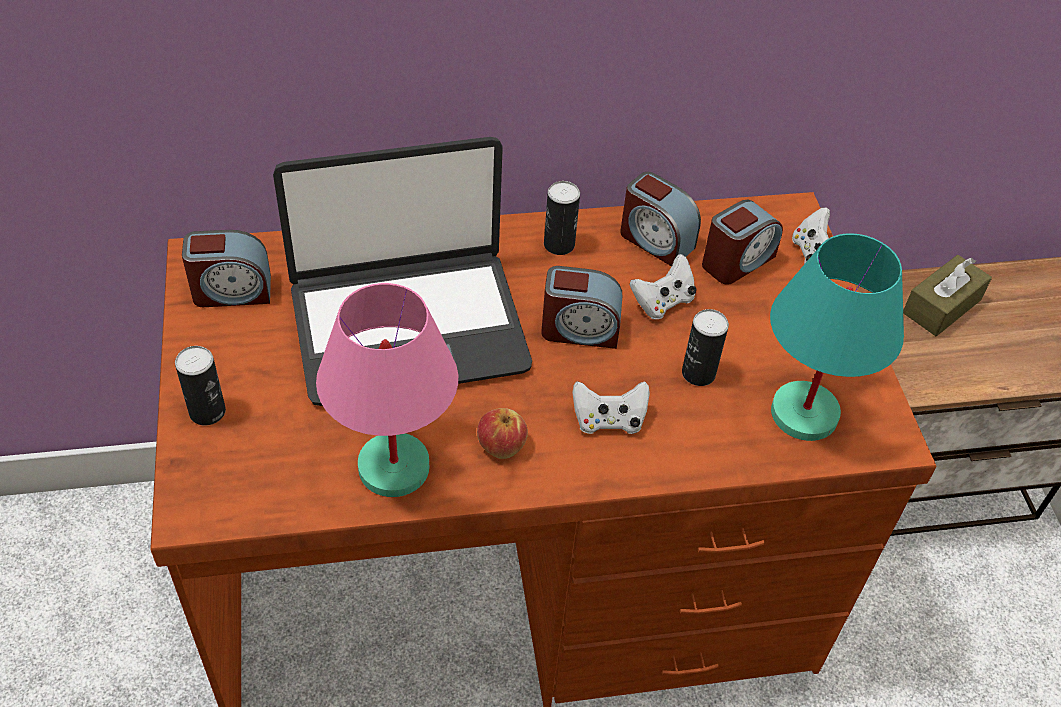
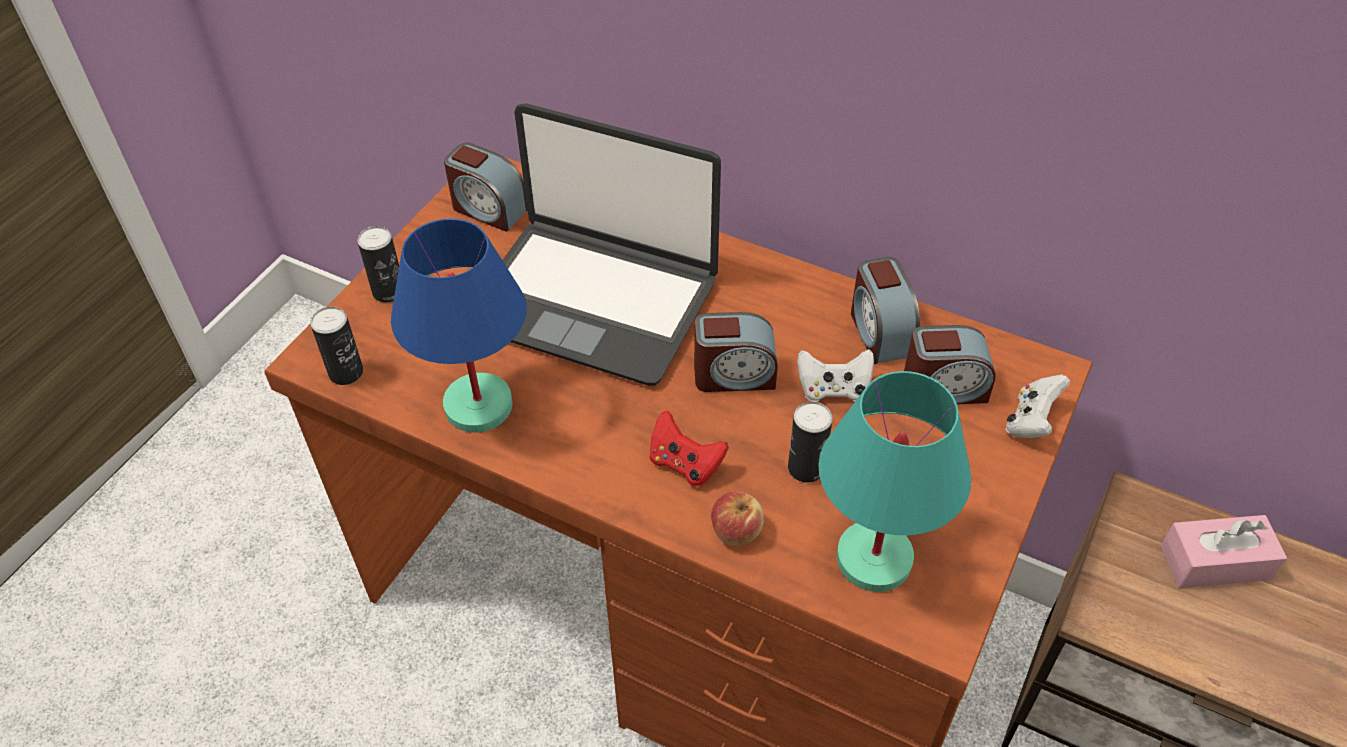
camera: 40 degrees right, 0 degrees up
pink table lamp [316,283,458,497] -> blue table lamp [391,219,527,433]
apple [477,408,528,459] -> apple moved to [711,491,764,546]
alarm clock [541,266,622,349] -> alarm clock turned 45 degrees counterclockwise [694,312,778,392]
can [544,181,580,255] -> can moved to [310,306,363,385]
white game controller [573,381,650,434] -> red game controller [650,411,729,487]
brown tissue box [903,255,992,336] -> pink tissue box [1161,515,1287,588]

